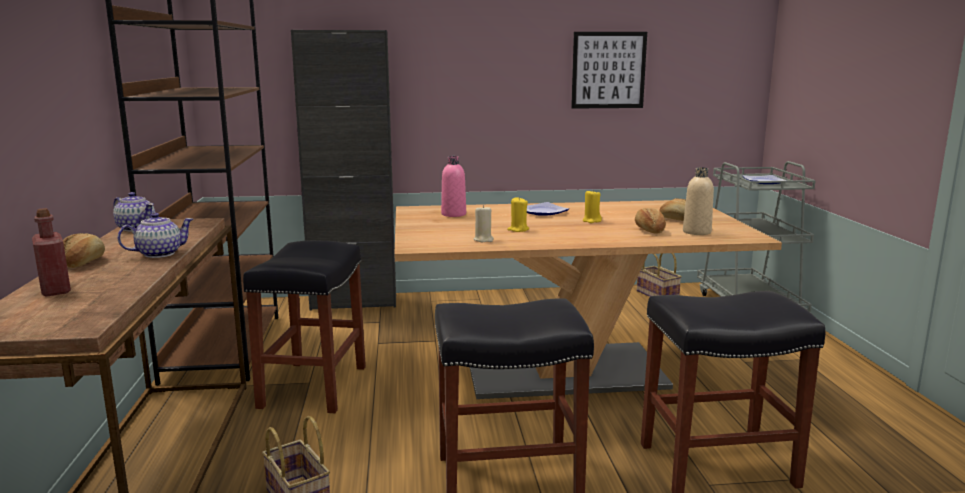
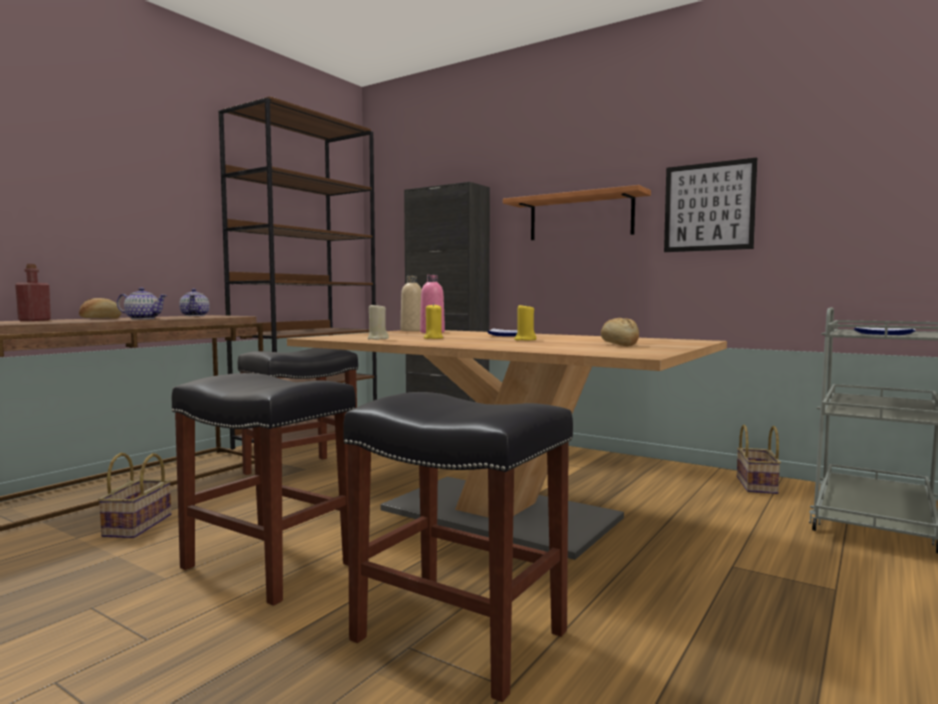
camera: 40 degrees right, 10 degrees down
bread [635,208,666,234] -> none
beige bottle [683,167,714,235] -> beige bottle moved to [400,276,422,331]
none -> shelf [503,185,651,240]

